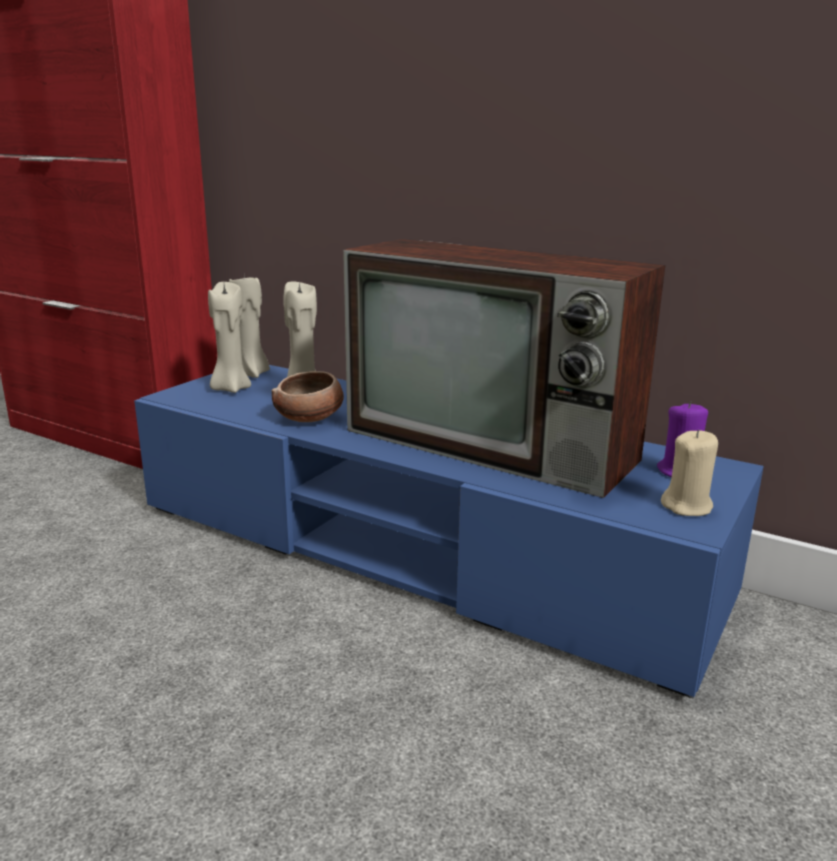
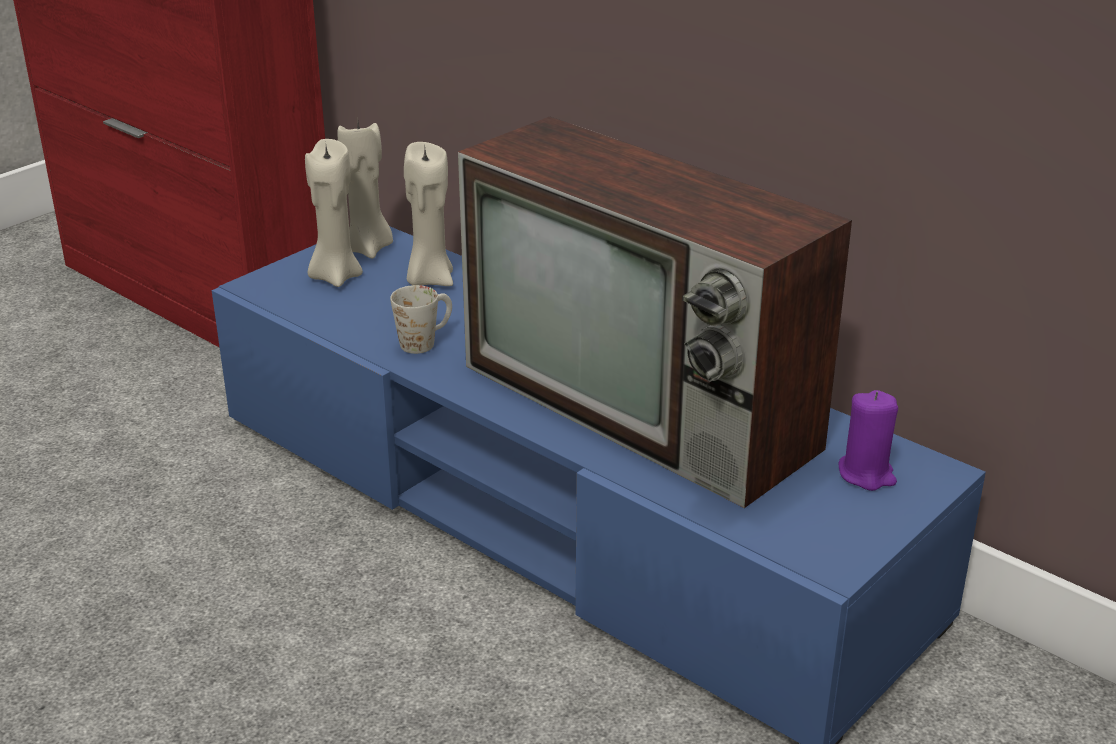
camera: 10 degrees right, 10 degrees up
bowl [272,371,344,422] -> white mug [390,285,452,354]
beige candle [661,430,718,516] -> none

